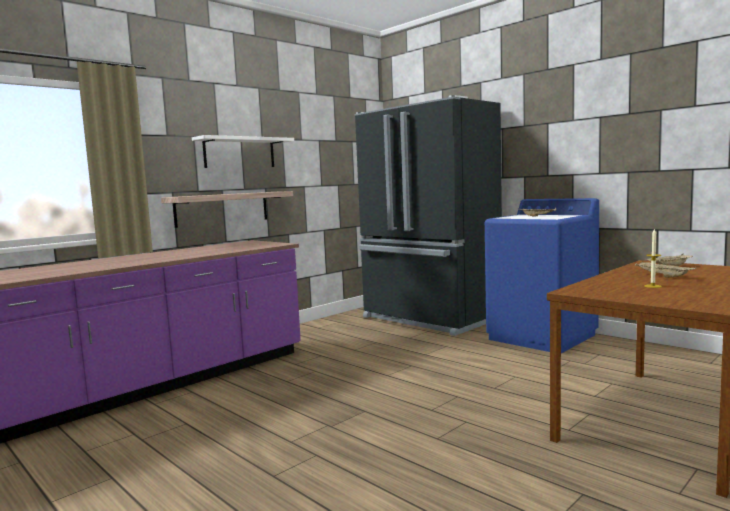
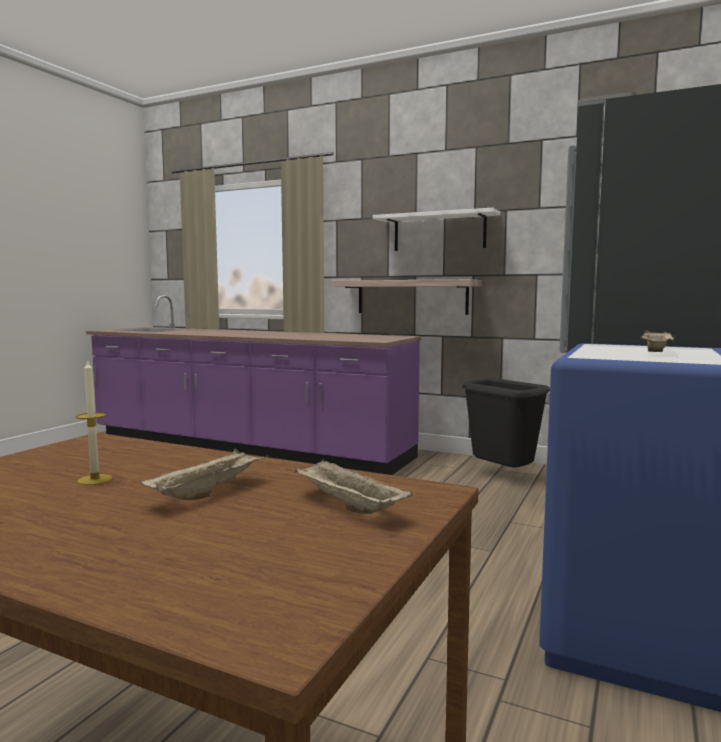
camera: 70 degrees right, 0 degrees up
none -> black trash can [462,378,550,467]

